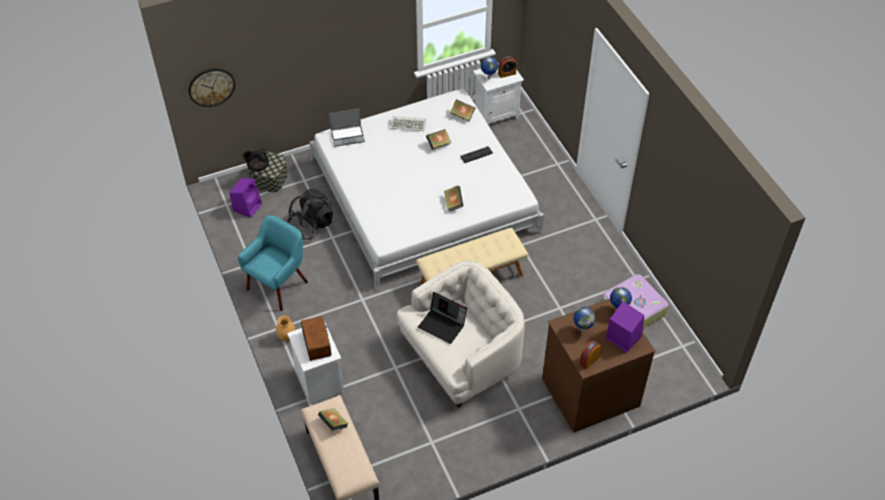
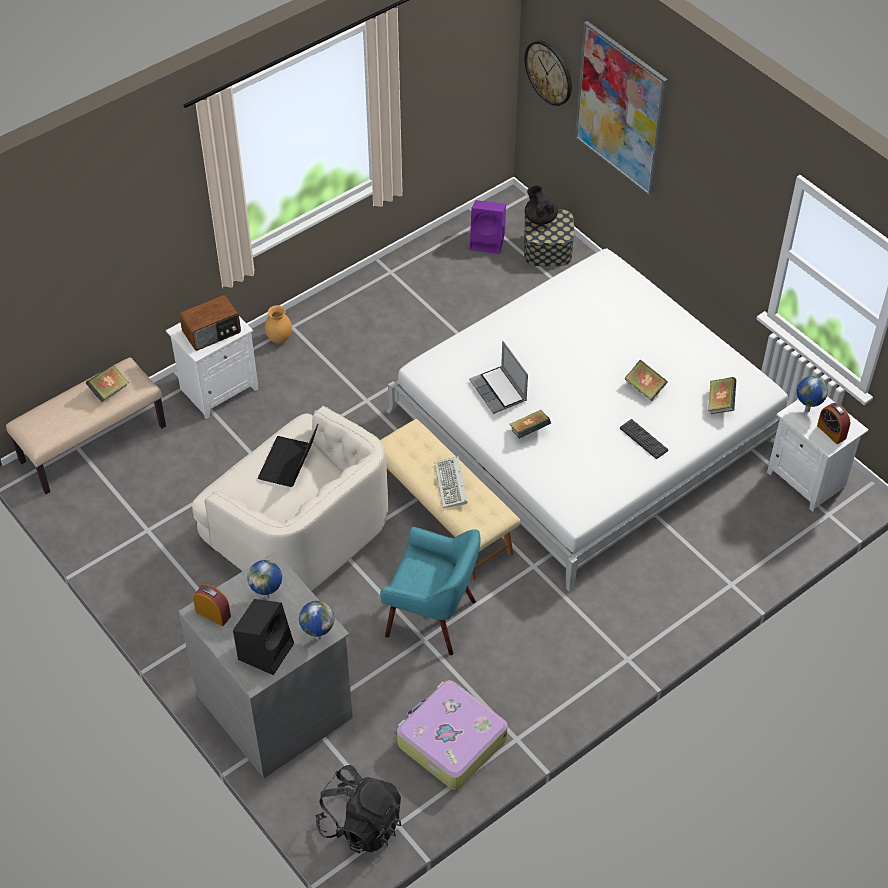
camera: 75 degrees right, 0 degrees up
turquoise armchair [238,215,308,311] -> turquoise armchair moved to [380,527,481,655]
black backpack [287,189,333,240] -> black backpack moved to [315,765,401,853]
laptop [329,109,365,147] -> laptop moved to [469,341,528,414]
keyboard [391,116,426,131] -> keyboard moved to [434,456,468,508]
brown dresser [542,299,655,433] -> grey dresser [178,551,353,778]
purple speaker [606,301,644,353] -> black speaker [233,599,294,675]
none -> picture [575,21,668,197]

